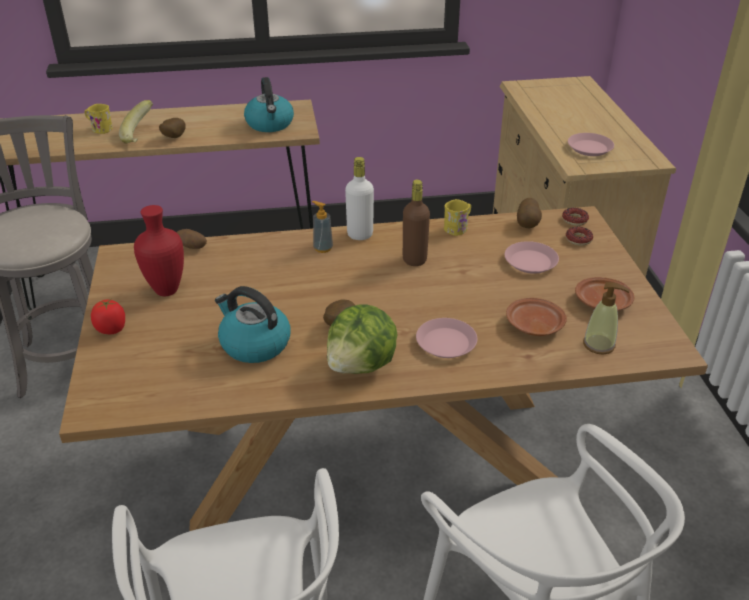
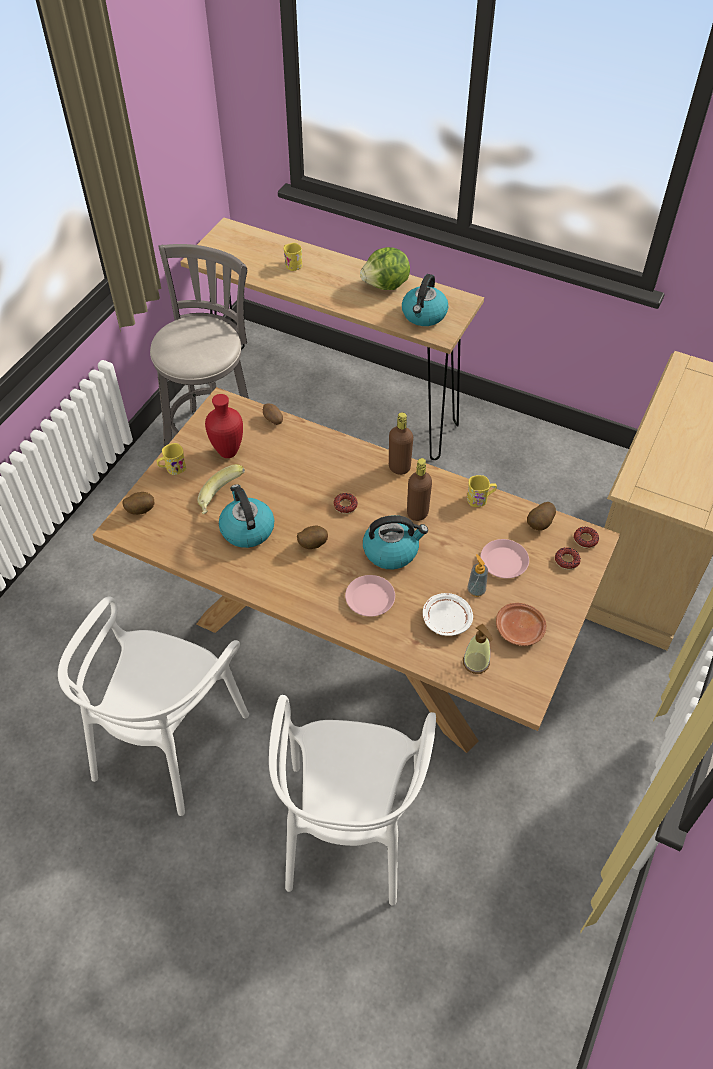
camera: 35 degrees right, 15 degrees up
tomato [91,299,125,334] -> yellow mug [157,443,186,475]
banana [119,100,153,143] -> banana moved to [197,464,245,514]
potato [159,118,186,138] -> potato moved to [122,492,155,515]
soap dispenser [312,201,333,253] -> soap dispenser moved to [467,554,488,597]
lettuce [327,304,398,374] -> lettuce moved to [360,247,410,290]
white bottle [345,157,374,240] -> brown bottle [389,412,413,475]
brown plate [506,298,567,336] -> white plate [423,593,473,636]
pink plate [568,133,614,156] -> none
none -> donut [333,493,358,514]
none -> kettle [363,515,428,569]

